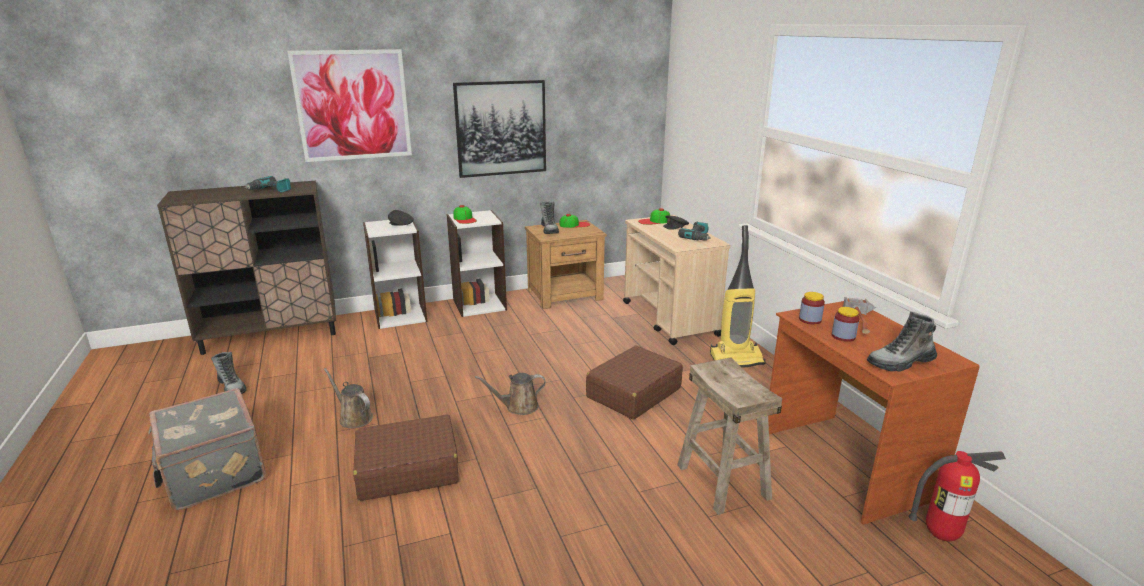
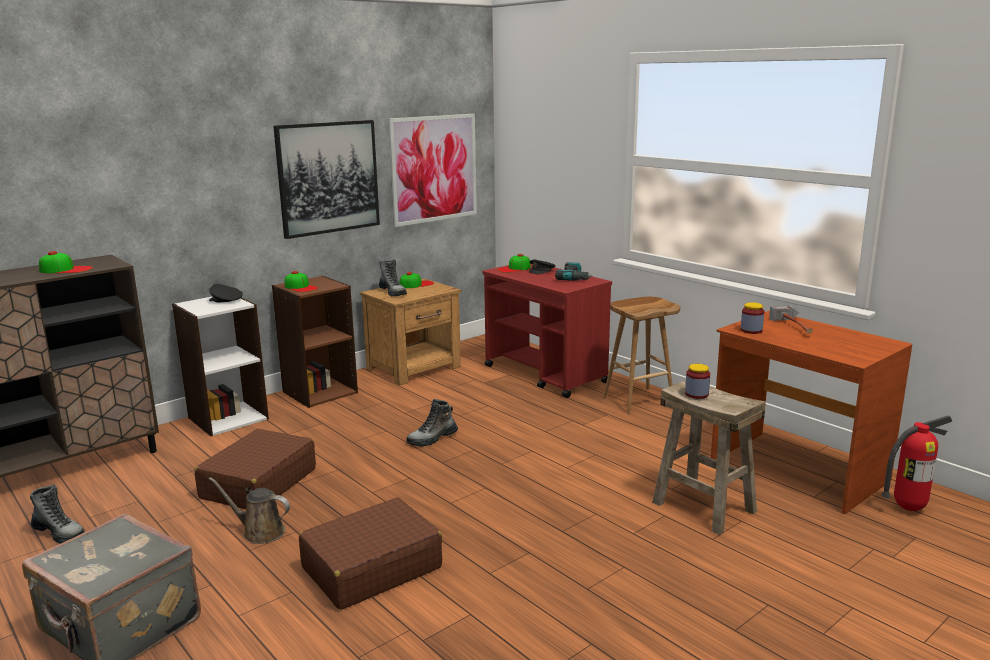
camera: 20 degrees left, 5 degrees down
power drill [244,176,291,192] -> cap [39,251,93,273]
picture [287,49,412,162] -> picture moved to [388,114,477,227]
white bookcase [447,210,507,317] -> brown bookcase [272,276,358,408]
brown watering can [475,373,546,415] -> none
brown suitcase [586,346,683,420] -> brown suitcase moved to [195,429,316,509]
beige cart [623,215,730,345] -> red cart [482,264,612,398]
vacuum cleaner [710,225,766,368] -> brown stool [603,297,680,414]
jar [832,307,860,342] -> jar moved to [685,364,710,399]
boot [867,312,937,371] -> boot moved to [406,399,458,446]

